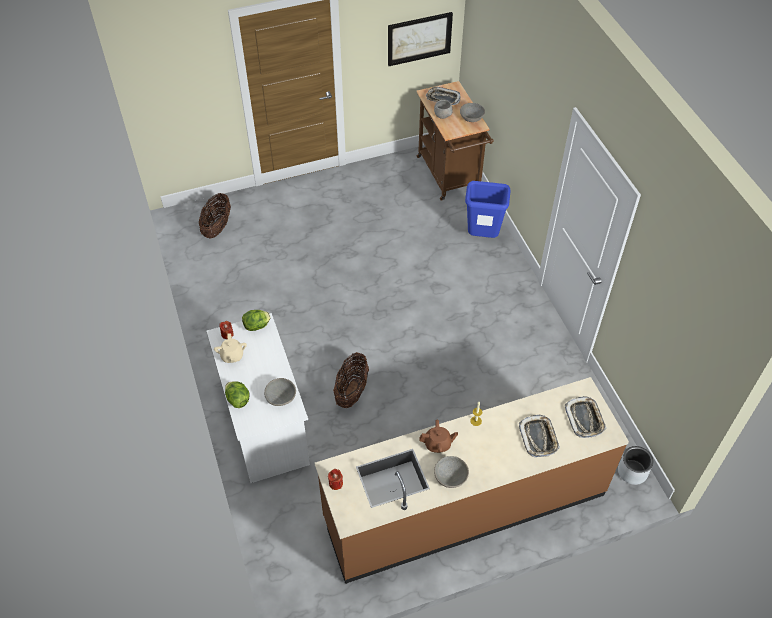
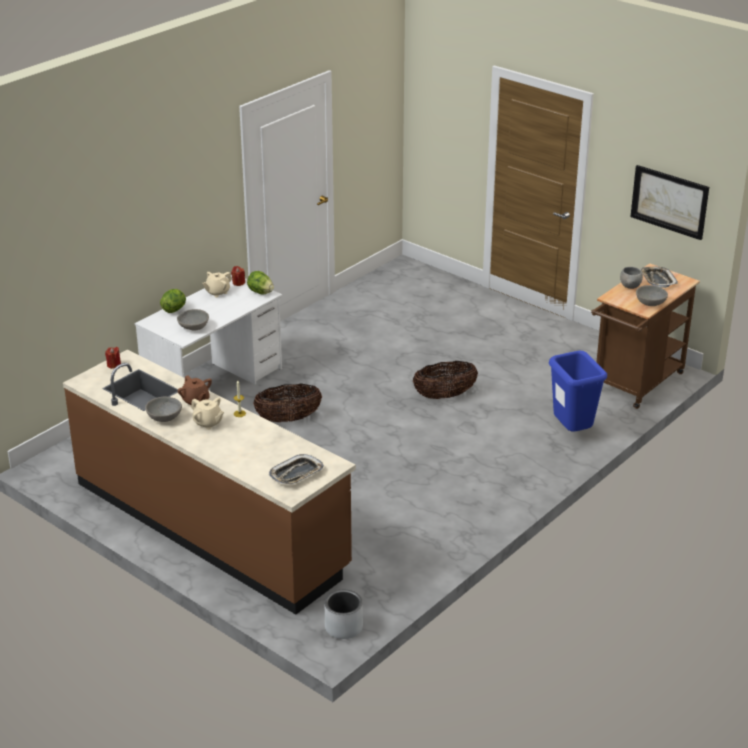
camera: 60 degrees right, 20 degrees down
basket [198,193,231,239] -> basket moved to [413,361,478,399]
tray [519,415,560,457] -> none
none -> beige teapot [191,397,224,430]

